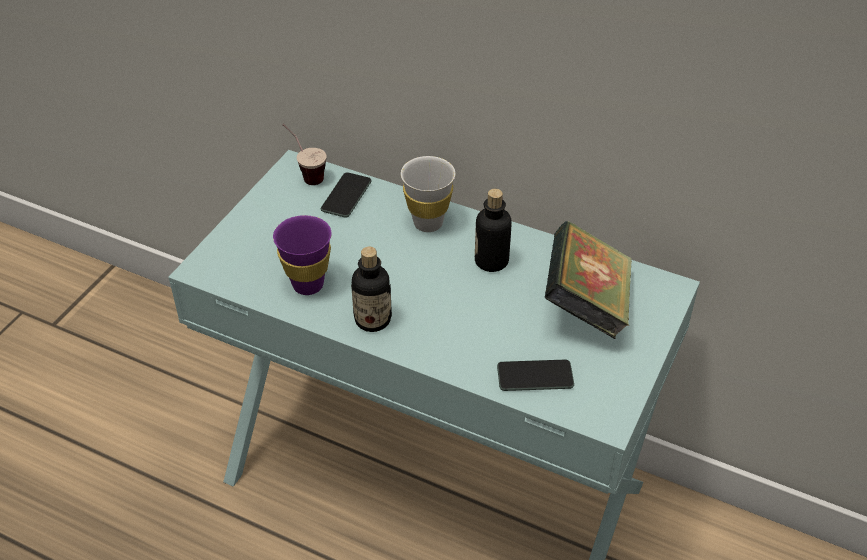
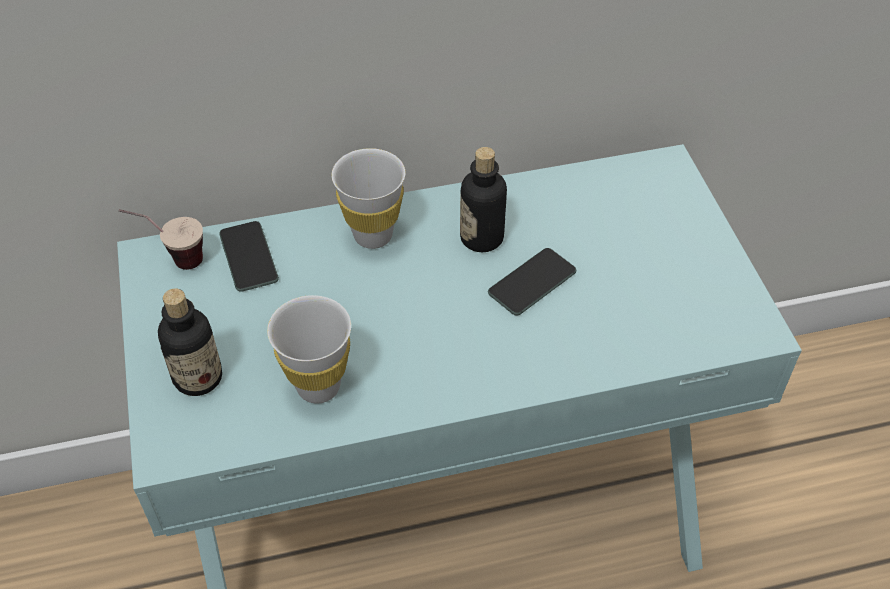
camera: 40 degrees left, 5 degrees up
purple cup [273,215,331,295] -> white cup [267,295,351,404]
bottle [351,247,392,332] -> bottle moved to [158,288,222,396]
phone [497,360,574,391] -> phone moved to [488,248,576,316]
book [544,221,632,339] -> none

